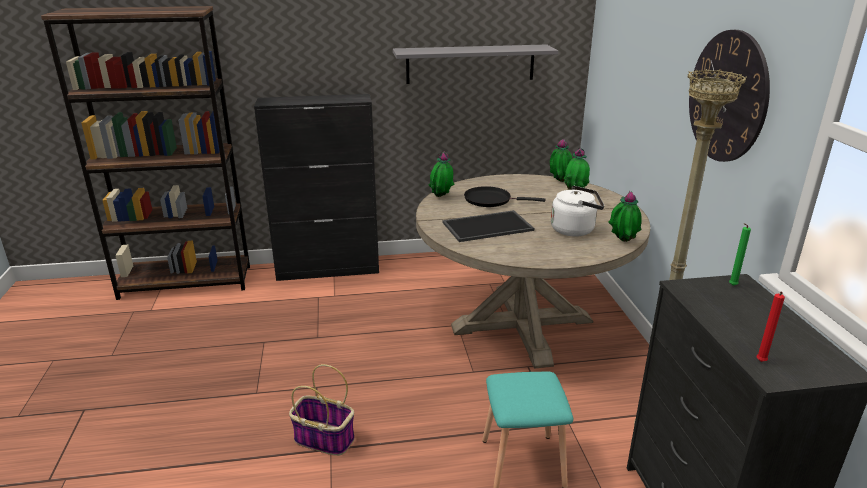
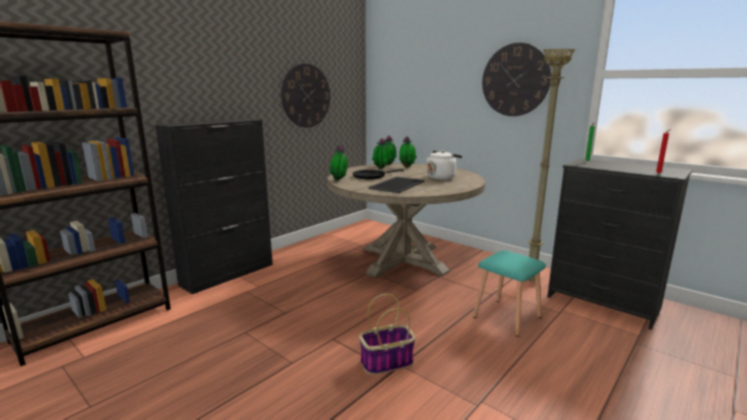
camera: 40 degrees left, 10 degrees down
grey shelf [393,44,558,84] -> wall clock [281,64,330,128]
potted plant [608,191,642,242] -> potted plant moved to [372,138,389,169]

